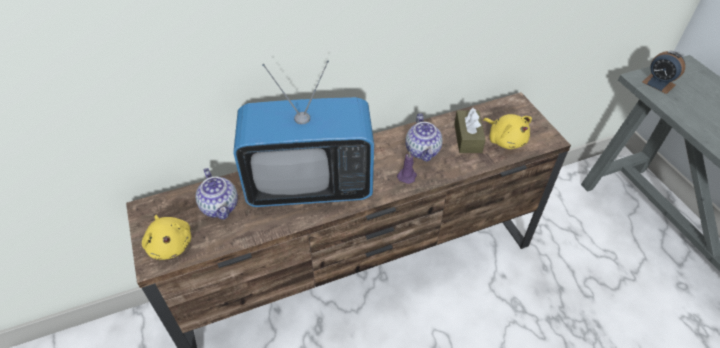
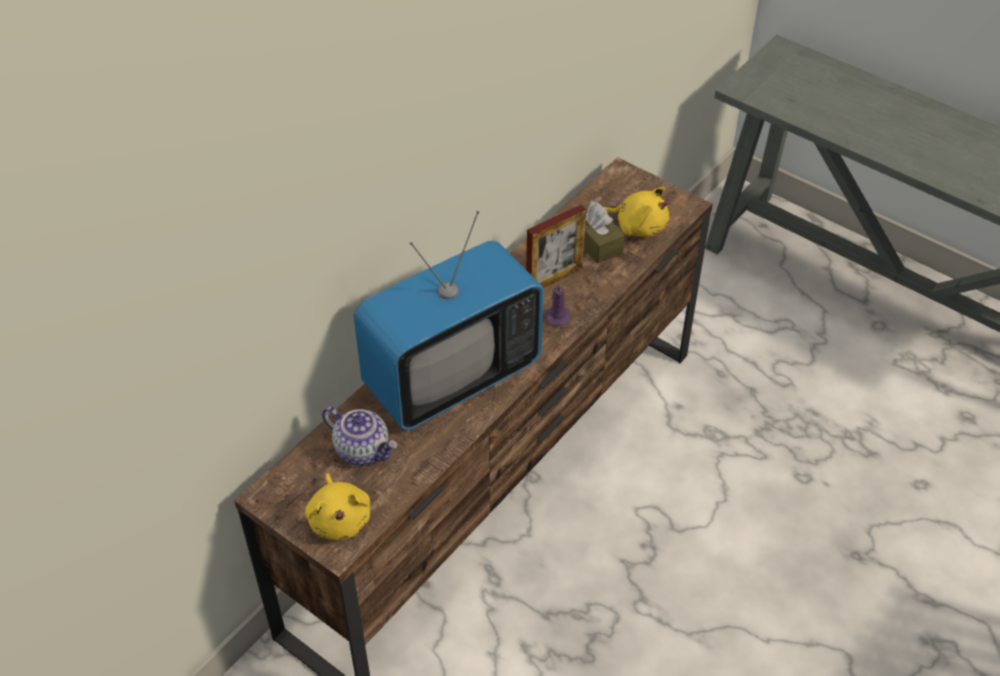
camera: 30 degrees left, 0 degrees up
yellow plush toy [142,215,191,260] -> yellow plush toy turned 45 degrees clockwise [305,473,370,540]
teapot [405,113,443,162] -> picture frame [526,205,586,288]
alarm clock [642,50,685,94] -> none

